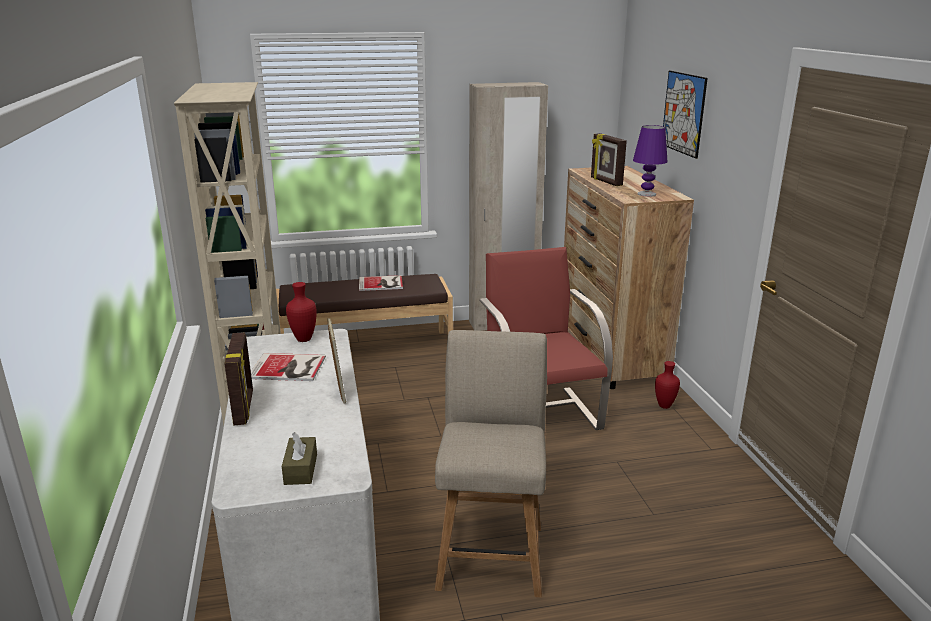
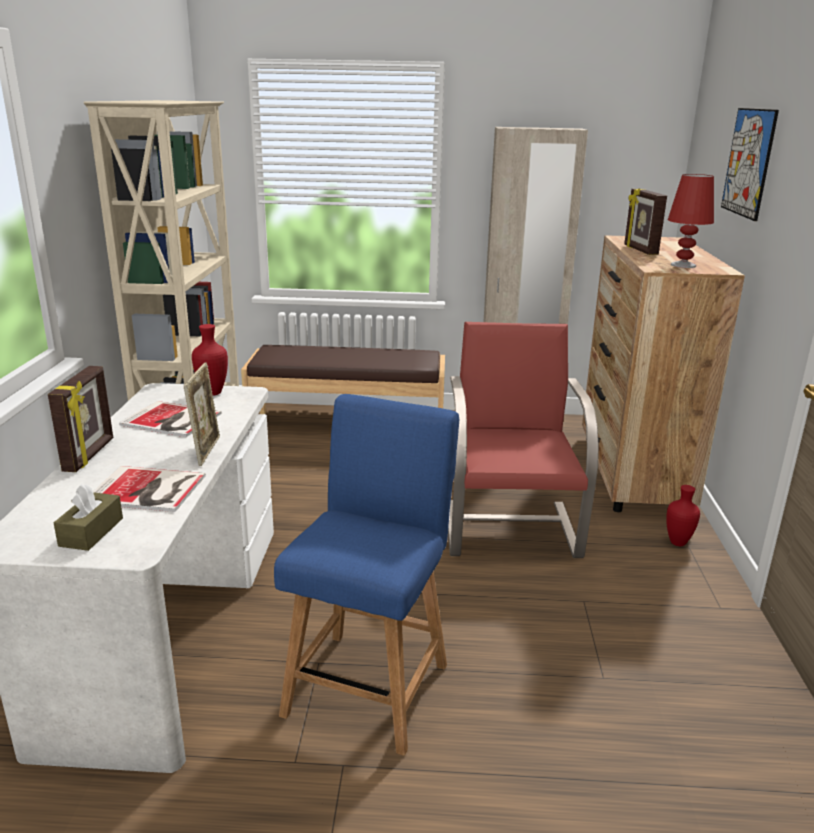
camera: 15 degrees right, 0 degrees up
book [359,275,403,291] -> book moved to [93,466,206,512]
beige chair [435,330,547,597] -> blue chair [274,394,459,756]
purple table lamp [633,125,668,197] -> red table lamp [668,174,714,268]

